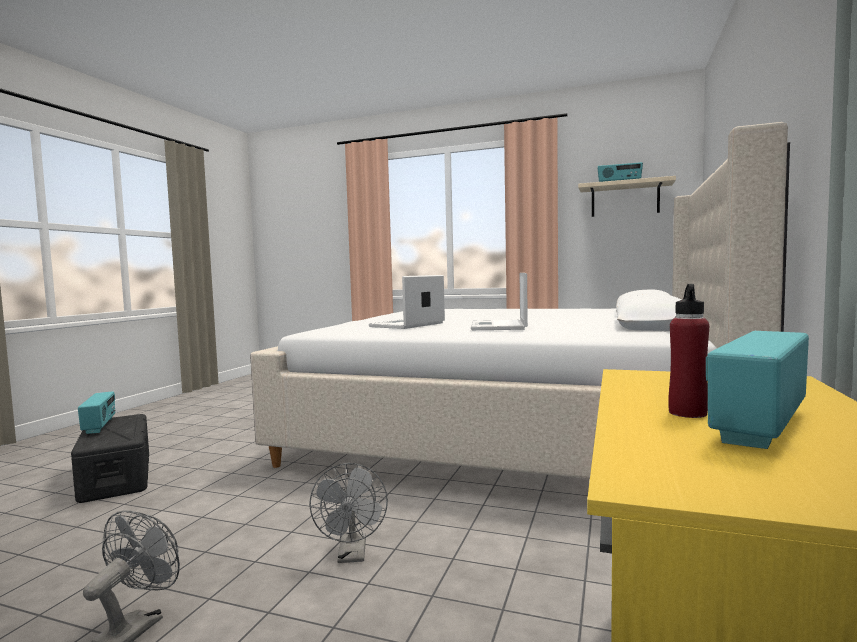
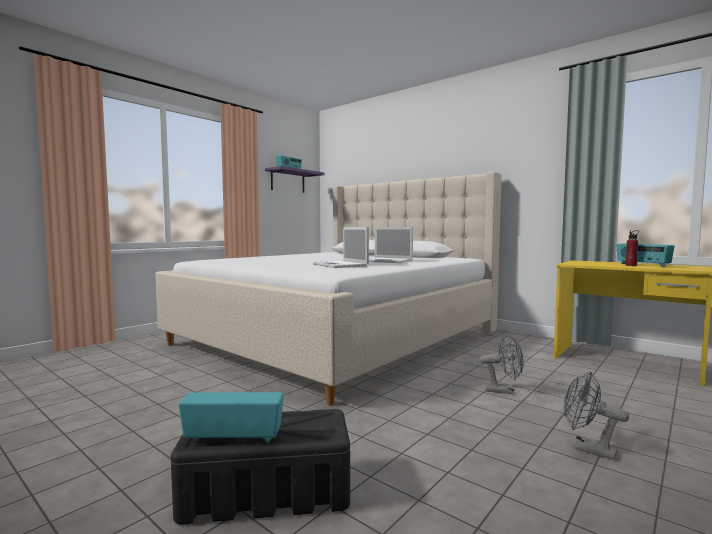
camera: 70 degrees left, 0 degrees up
beige shelf [578,176,676,217] -> purple shelf [265,166,325,193]

